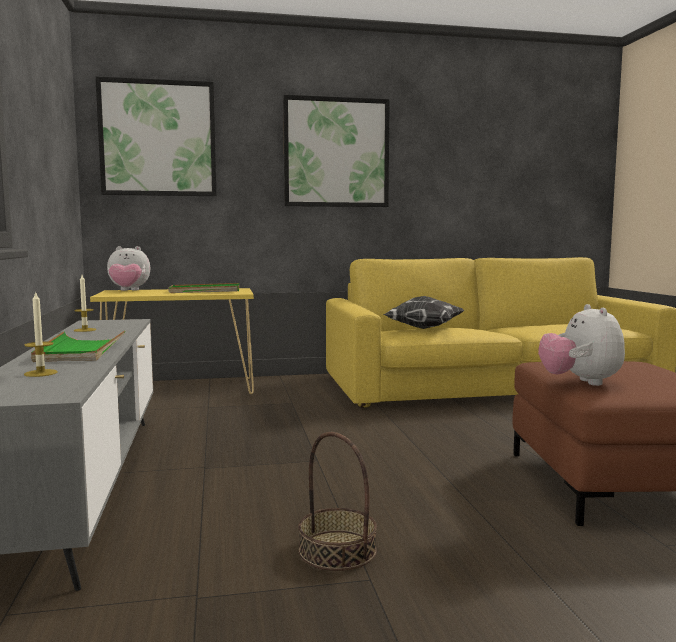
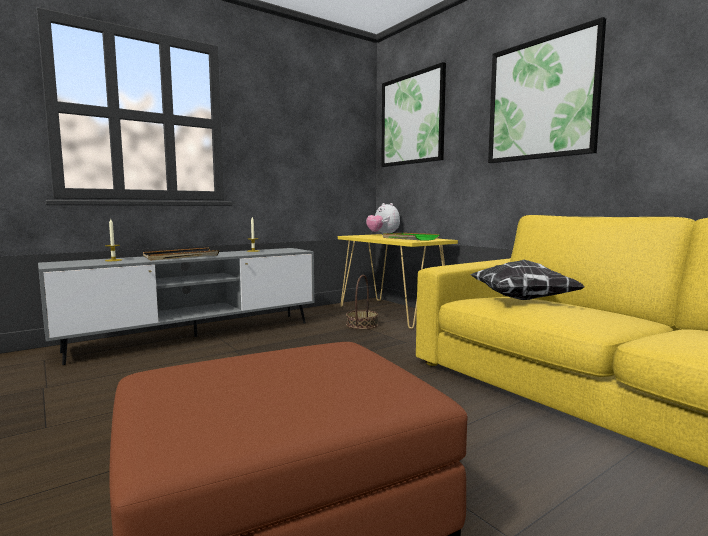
camera: 65 degrees right, 0 degrees up
green tray [31,330,126,362] -> black tray [143,248,219,260]
basket [298,432,377,571] -> basket moved to [346,275,378,329]
plush toy [538,304,625,386] -> none

